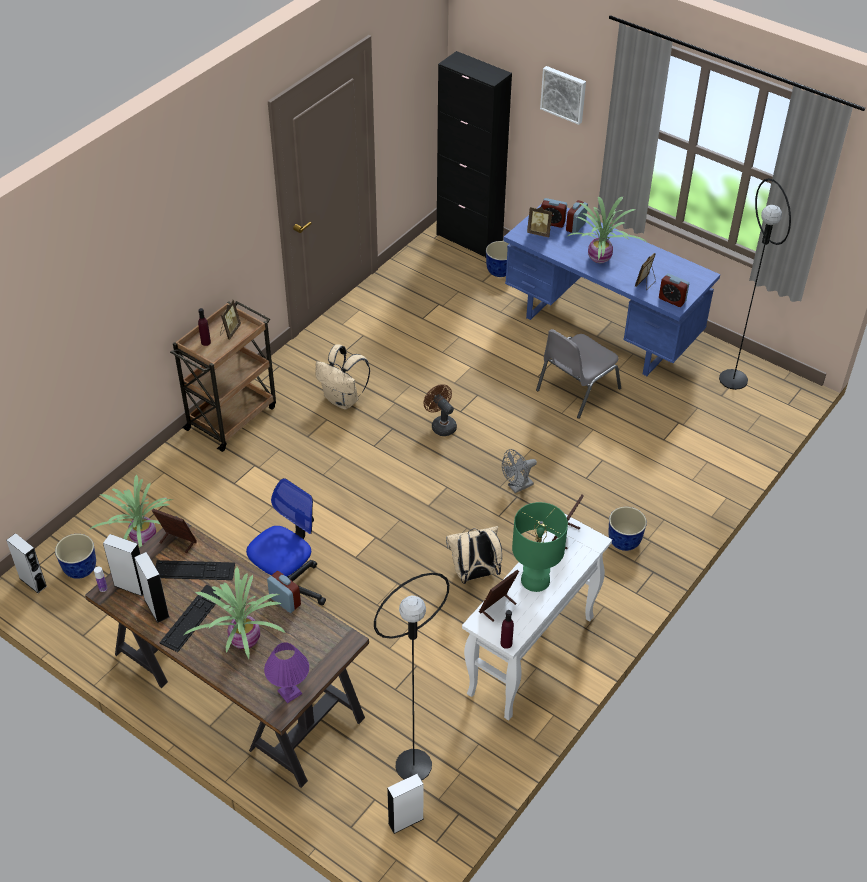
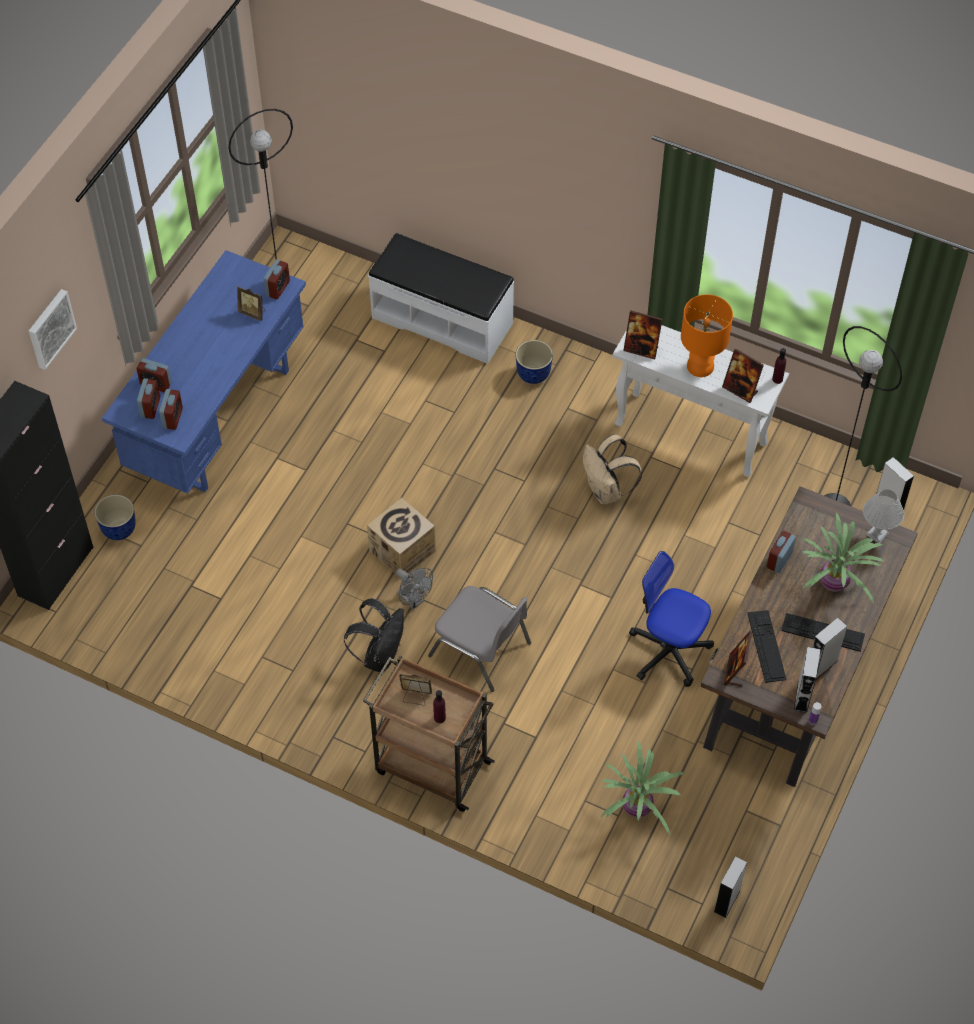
camera: 100 degrees left, 10 degrees up
planter [55,534,96,579] -> none
purple table lamp [264,642,309,703] -> white table lamp [863,489,904,543]
beige backpack [315,344,370,410] -> black backpack [344,598,404,672]
brown fan [423,384,457,436] -> cardboard box [367,498,436,573]
grey fan [502,449,537,493] -> grey fan moved to [396,568,433,609]
green table lamp [512,502,568,592] -> orange table lamp [681,294,733,377]
picture frame [527,207,553,237] -> alarm clock [159,389,183,430]
grey chair [536,329,621,419] -> grey chair moved to [428,586,531,692]
potted plant [568,196,646,263] -> none
none -> white bench [368,233,514,364]

